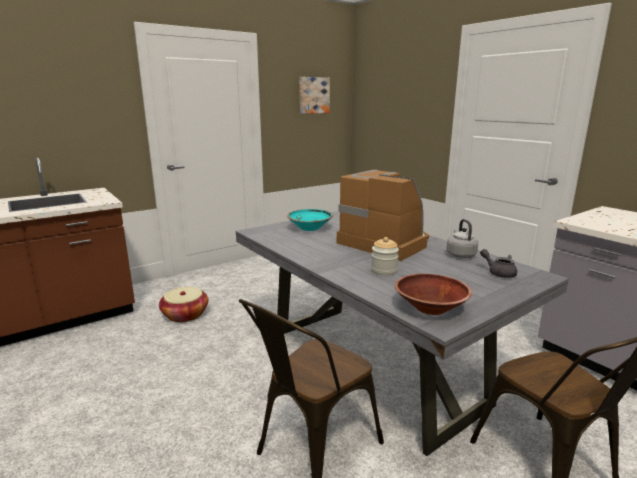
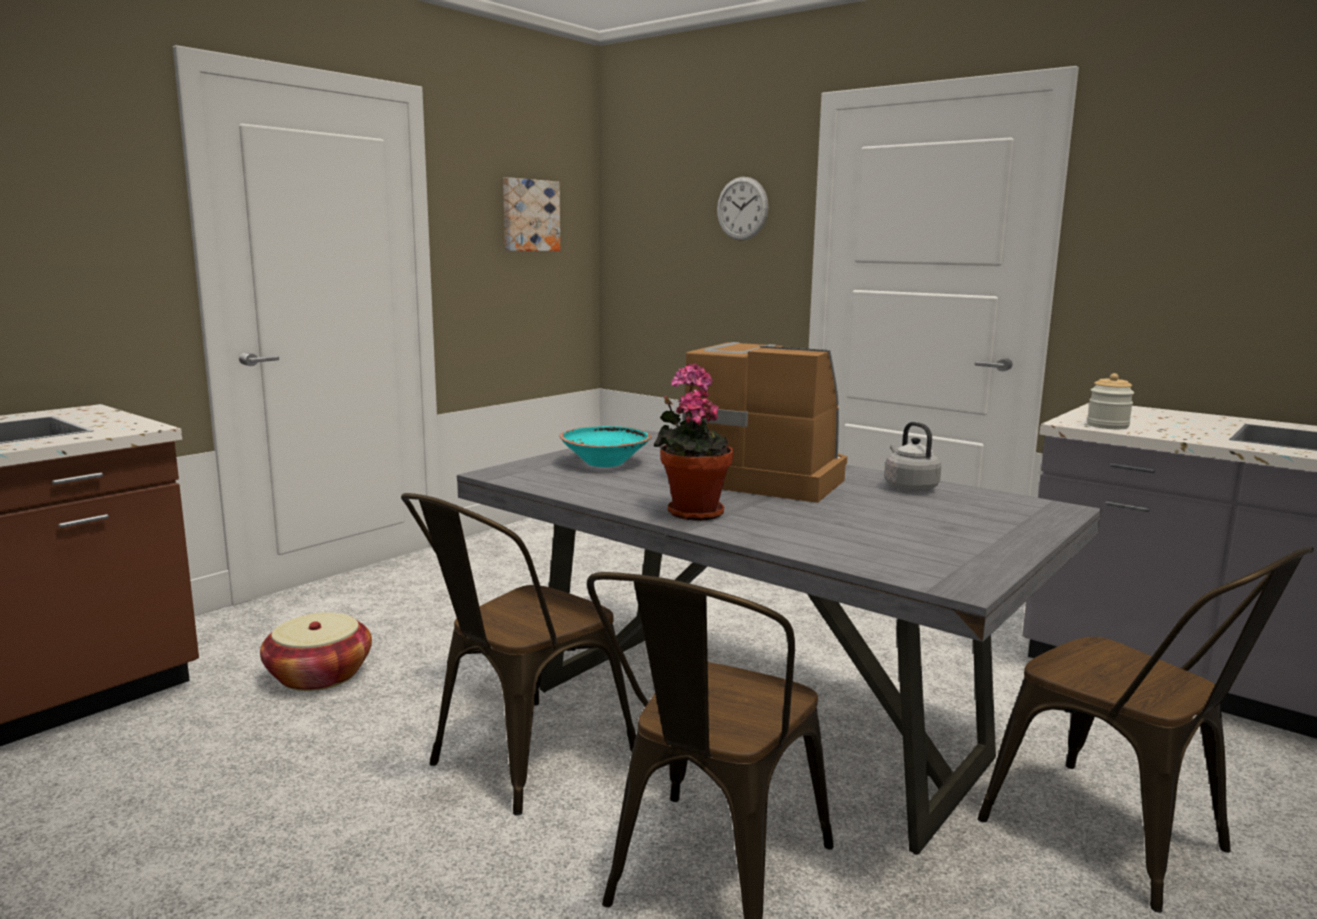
camera: 15 degrees left, 5 degrees down
jar [371,237,399,276] -> jar moved to [1087,373,1134,429]
brown bowl [395,274,472,315] -> none
grey teapot [480,249,517,278] -> none
none -> brown chair [401,493,636,816]
none -> potted plant [654,363,733,521]
none -> wall clock [717,177,768,241]

